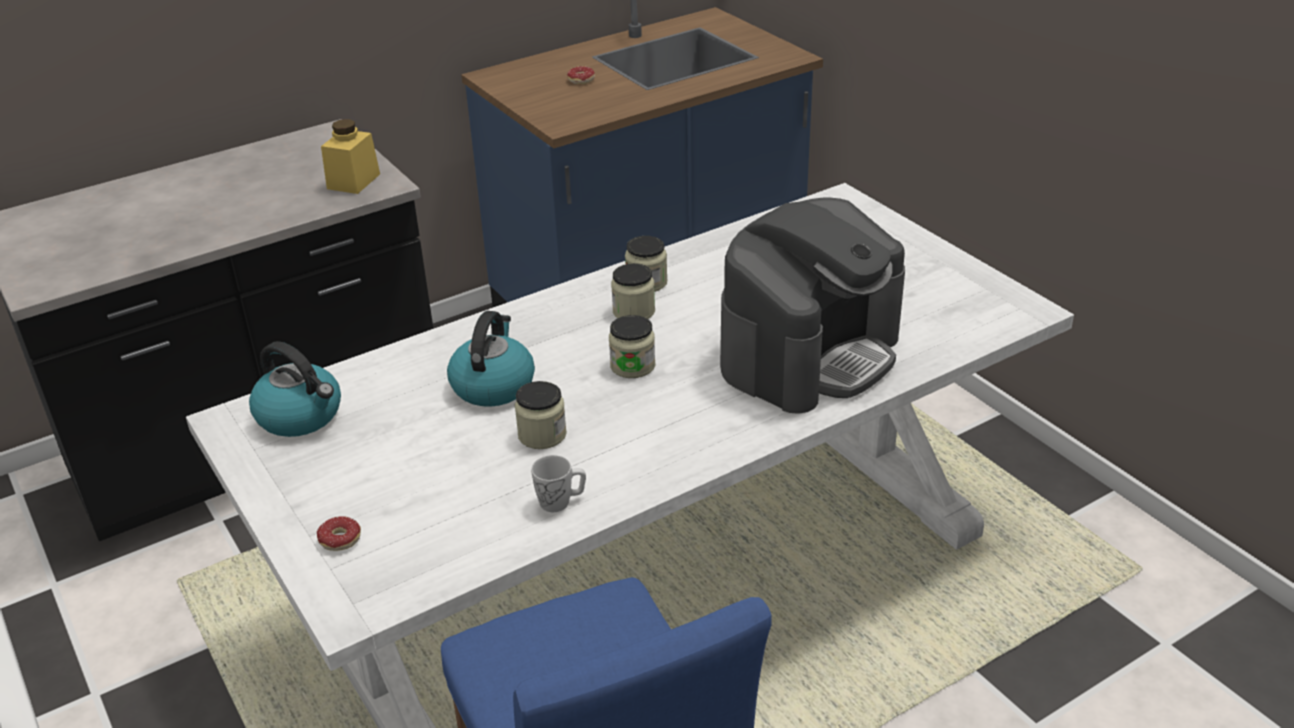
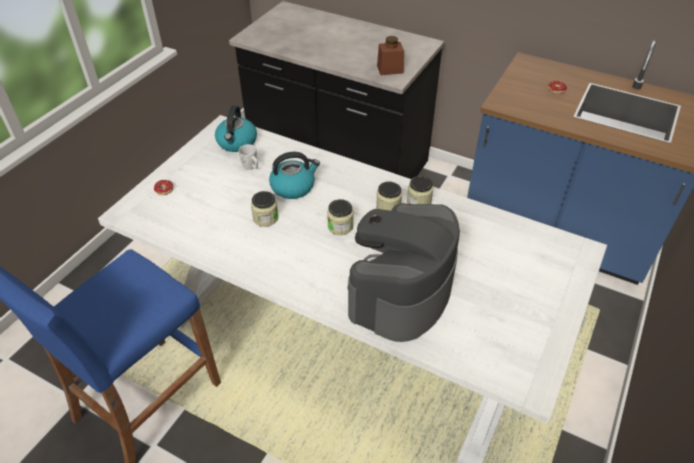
camera: 60 degrees right, 10 degrees up
yellow jar [321,119,380,194] -> brown jar [377,36,404,75]
white mug [531,455,586,512] -> white mug moved to [239,144,258,170]
coffee machine [720,198,905,414] -> coffee machine turned 105 degrees clockwise [348,203,460,342]

